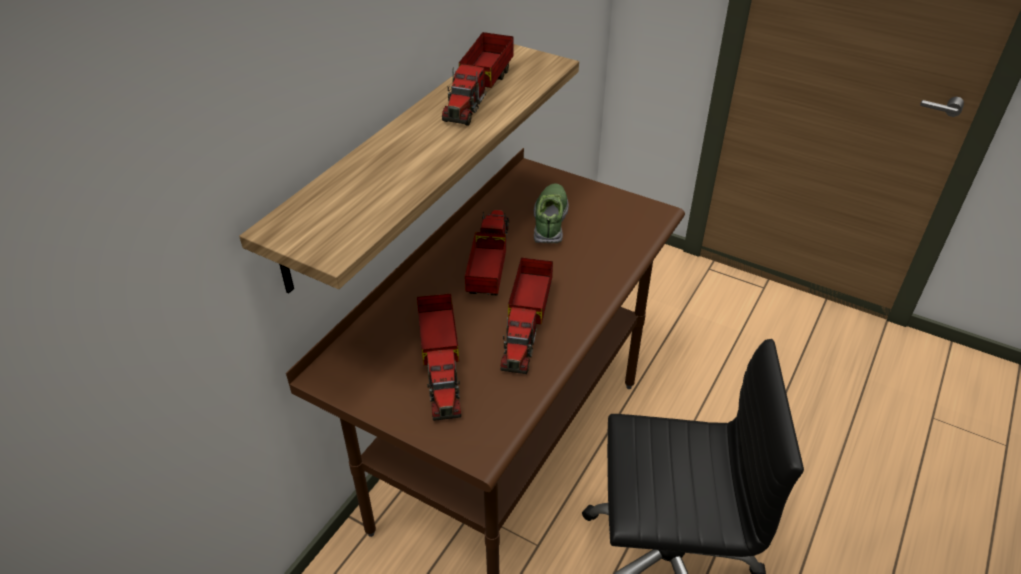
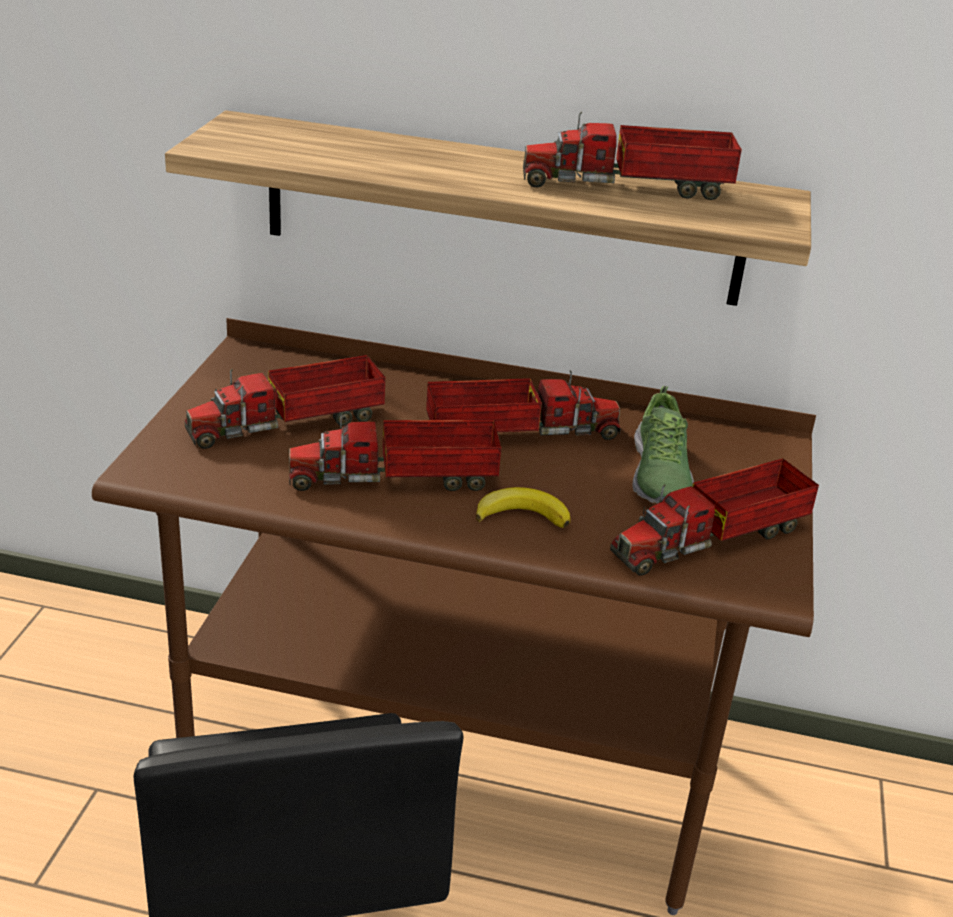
camera: 70 degrees right, 10 degrees down
shoe [534,184,569,244] -> shoe turned 105 degrees clockwise [632,386,694,504]
none -> banana [476,487,571,528]
none -> toy truck [610,458,819,576]

